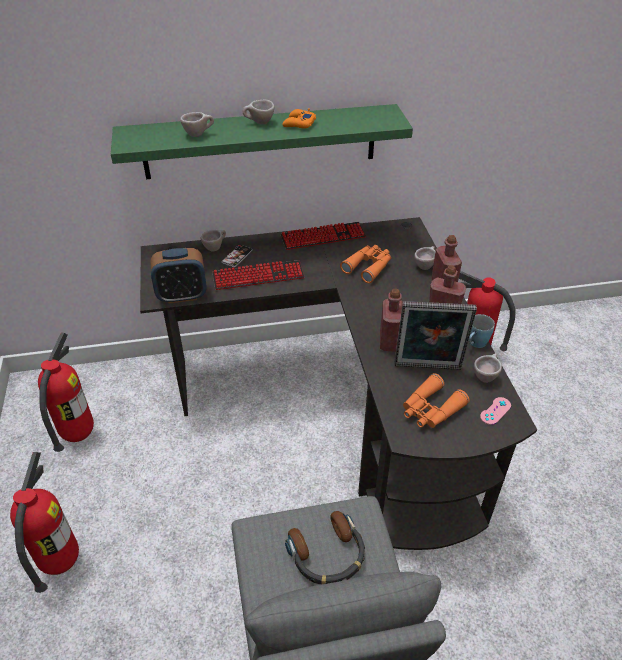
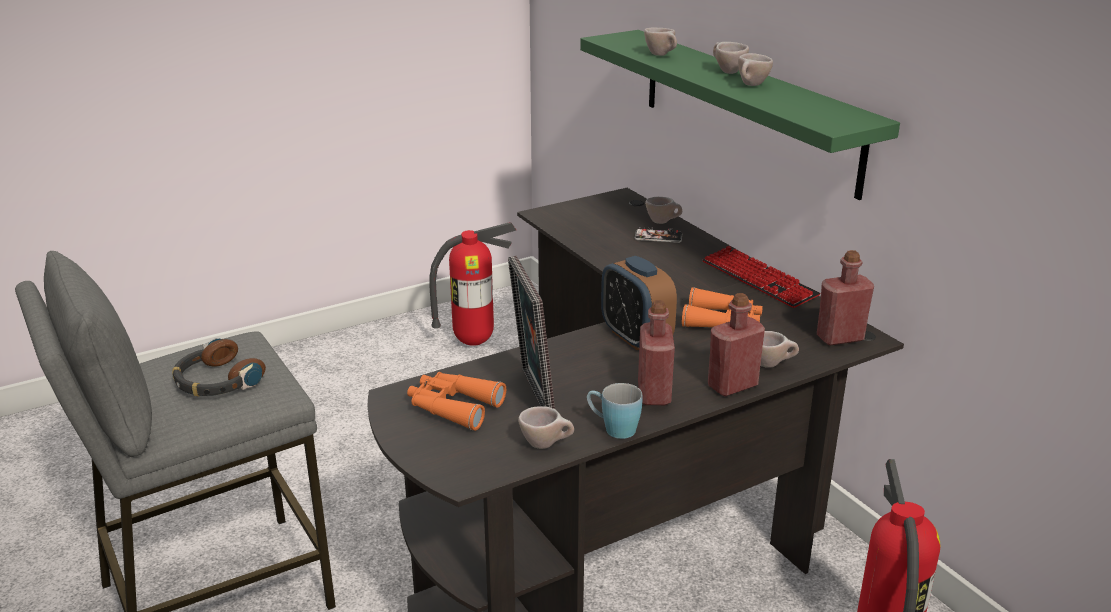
camera: 70 degrees right, 15 degrees down
fire extinguisher [10,452,79,593] -> none
alarm clock [151,248,207,304] -> alarm clock moved to [601,256,677,350]
keyboard [212,260,304,290] -> none
orange game controller [282,108,316,129] -> beige cup [738,53,773,86]
red bottle [380,289,403,352] -> red bottle moved to [817,250,874,346]
pink game controller [480,397,511,425] -> none

